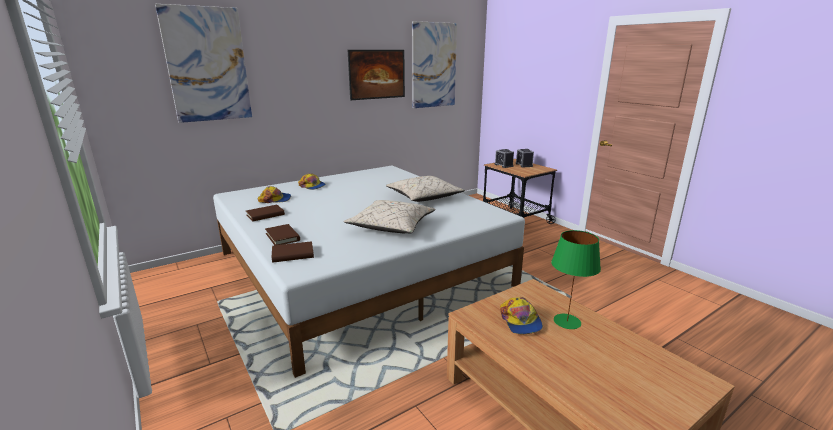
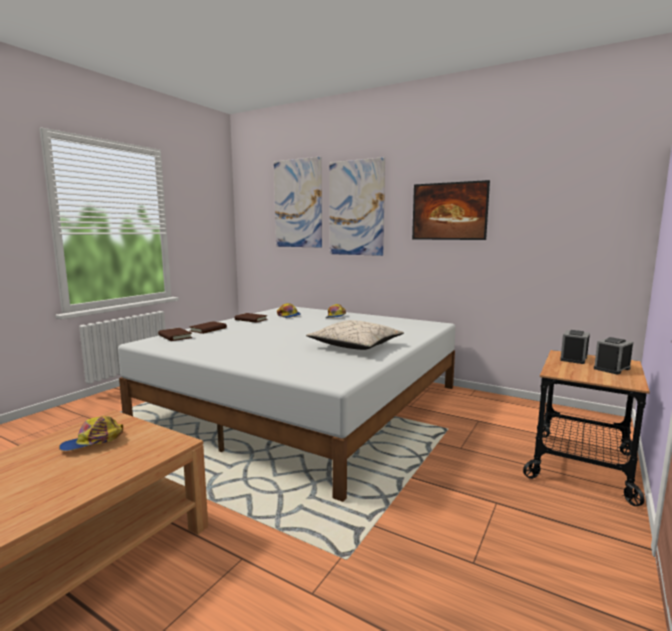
camera: 65 degrees right, 10 degrees down
beige pillow [344,200,436,233] -> none
picture [412,21,457,108] -> picture moved to [329,157,385,256]
green table lamp [551,230,601,329] -> none

